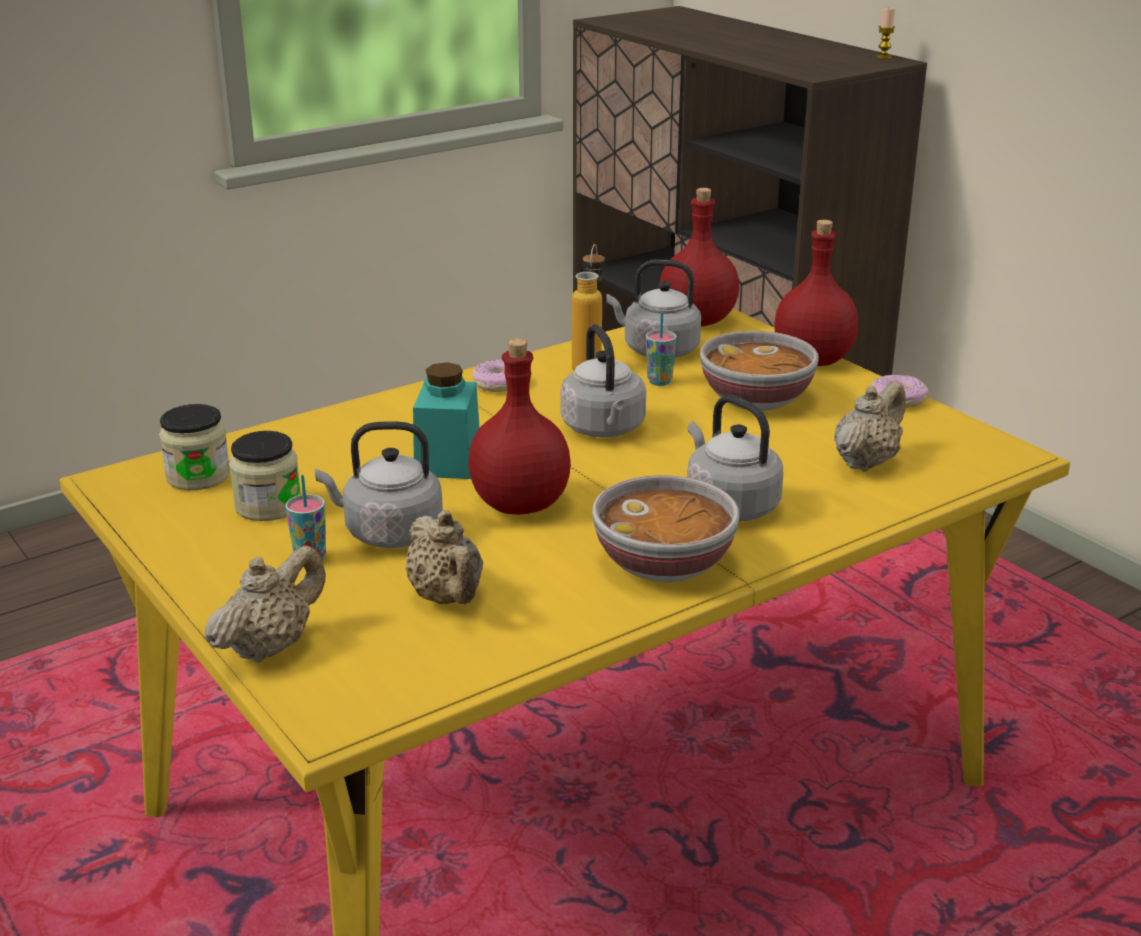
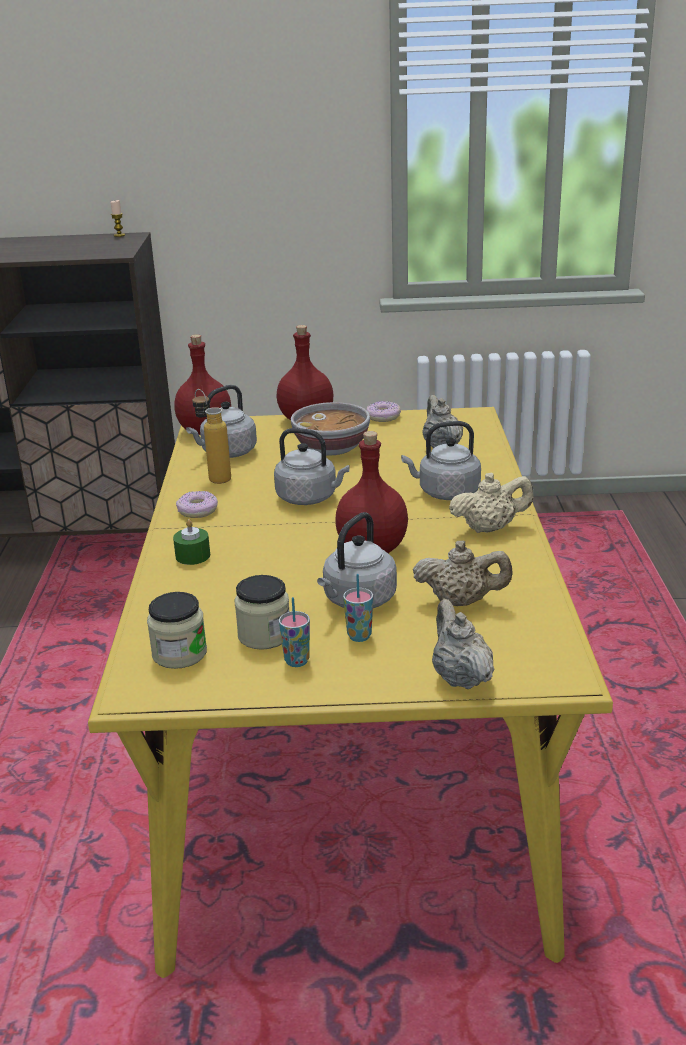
camera: 55 degrees left, 0 degrees up
turquoise jar [413,362,480,479] -> none
bowl [592,475,739,582] -> beige teapot [449,473,533,533]
cup [646,312,677,386] -> cup moved to [279,597,310,667]
none -> green candle [173,519,210,565]

